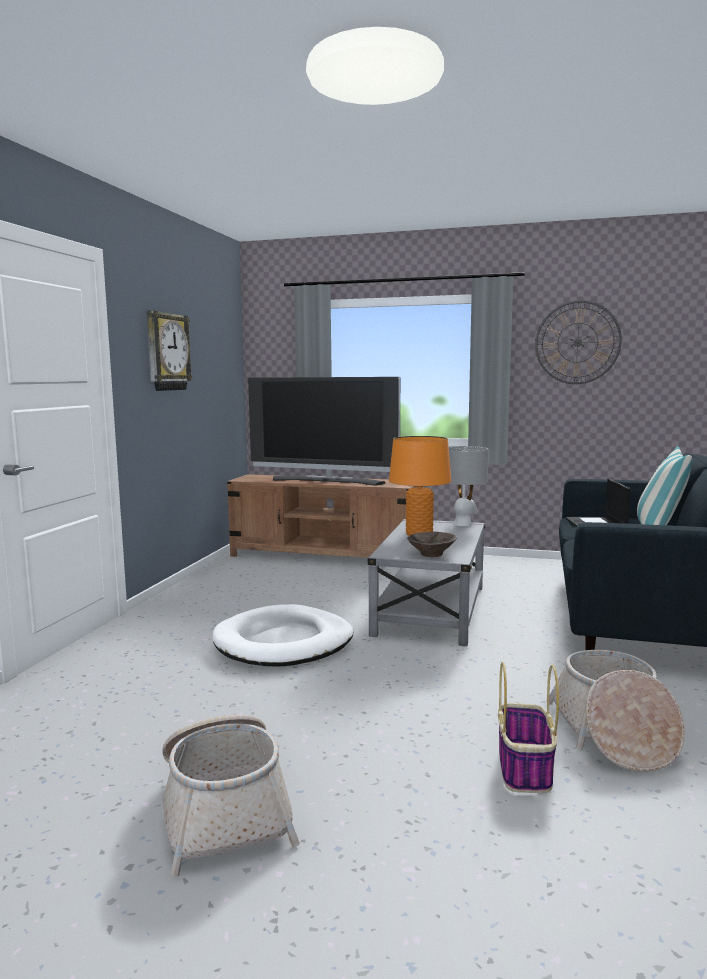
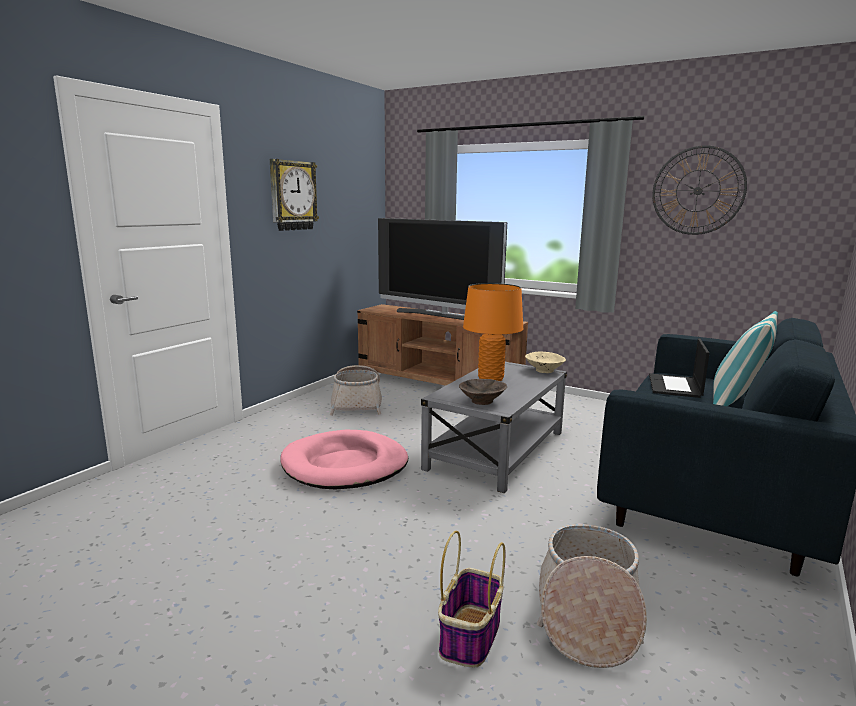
camera: 15 degrees right, 5 degrees up
basket [162,715,300,877] -> basket moved to [330,365,382,416]
white dog bed [212,604,353,667] -> pink dog bed [281,430,408,490]
grey table lamp [448,446,489,526] -> beige bowl [525,352,566,373]

